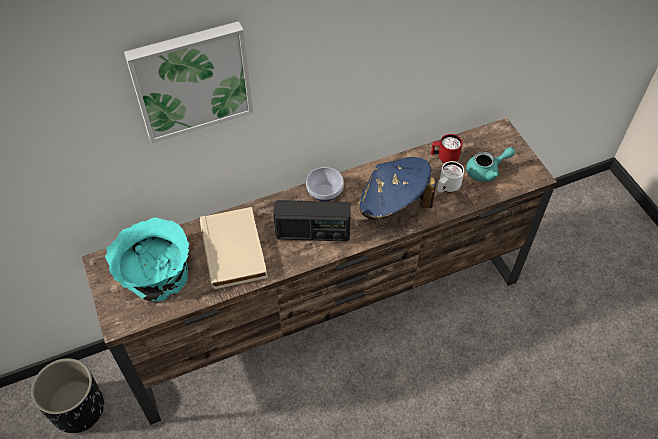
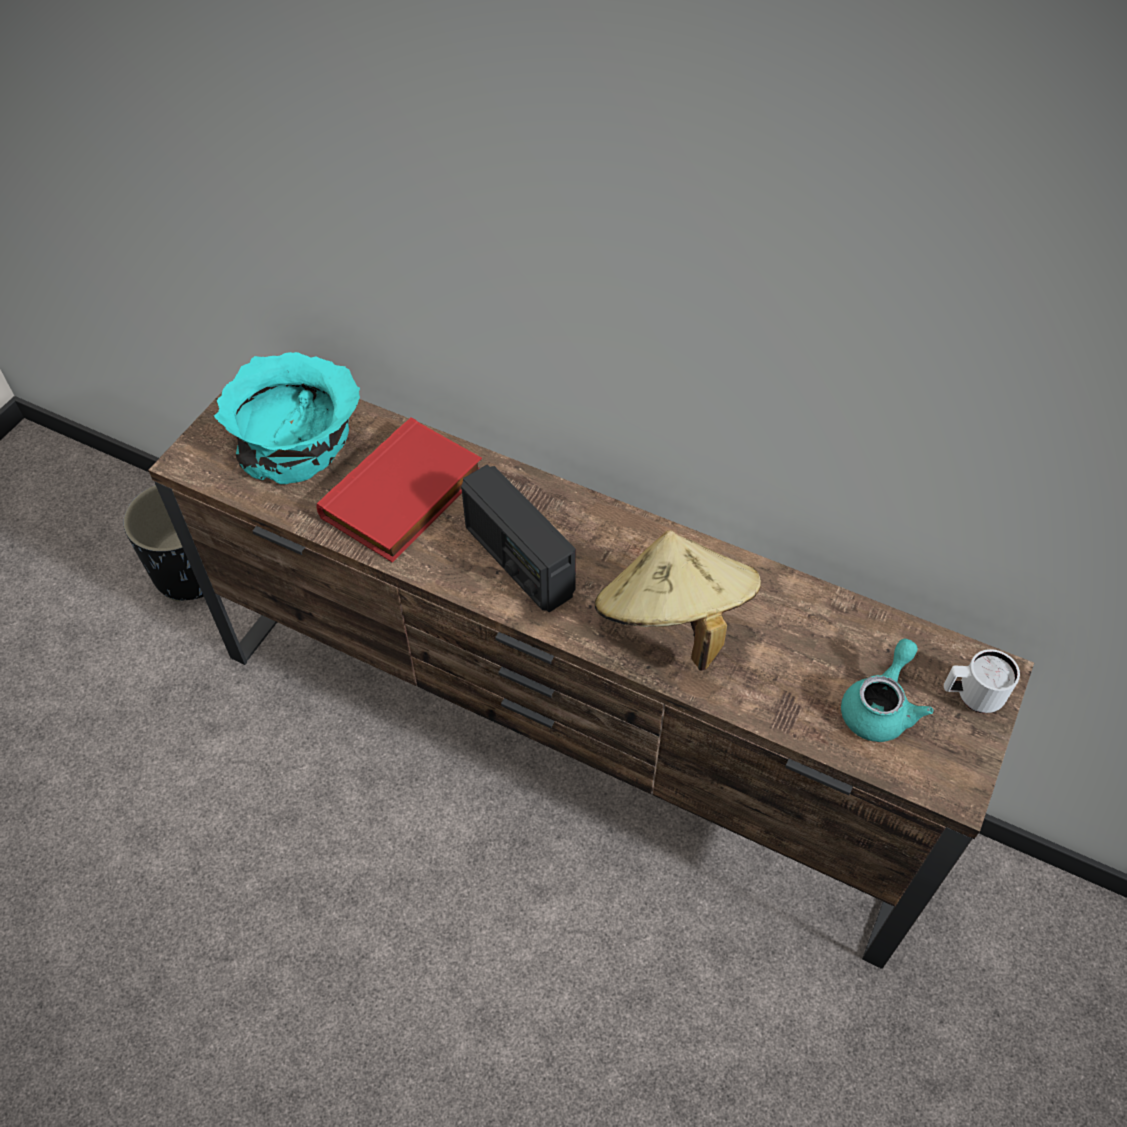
camera: 50 degrees right, 0 degrees up
picture [124,21,253,143] -> none
beige book [200,207,268,290] -> red book [316,417,482,562]
bowl [306,167,344,202] -> none
blue hat [359,157,437,219] -> beige hat [595,530,761,670]
red mug [431,134,463,164] -> none
white mug [437,161,464,193] -> white mug moved to [944,649,1020,713]
turquoise teapot [466,147,515,182] -> turquoise teapot turned 90 degrees counterclockwise [841,639,933,742]

